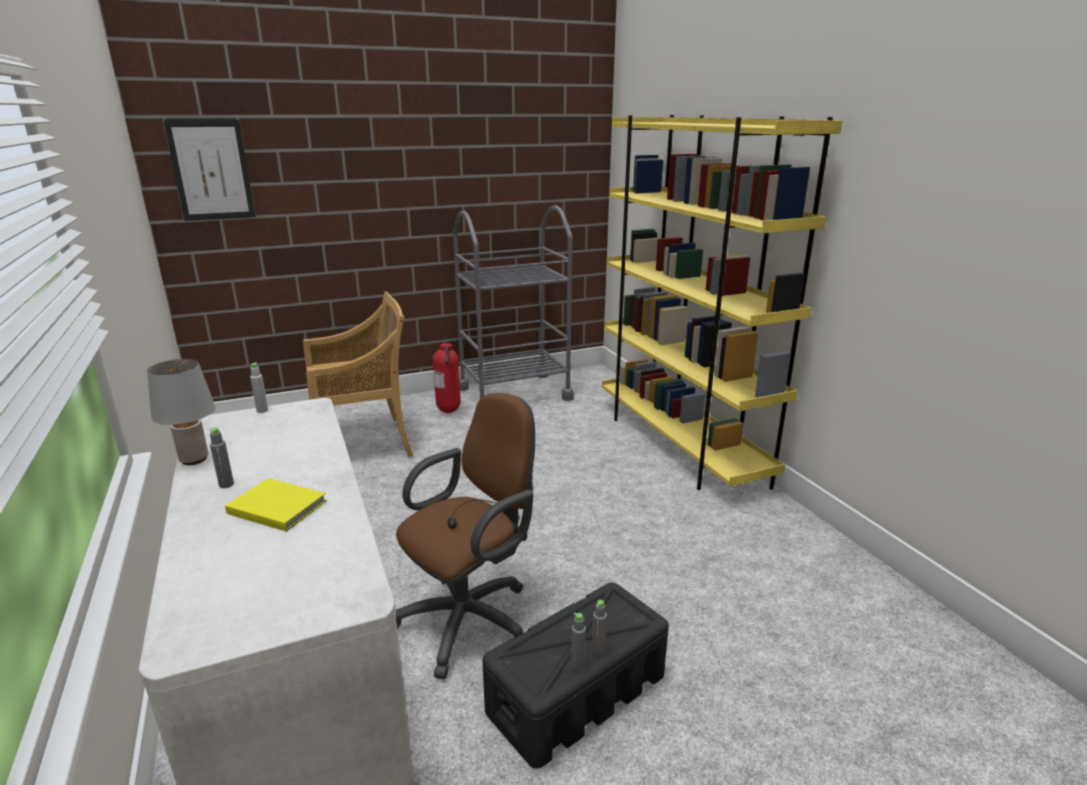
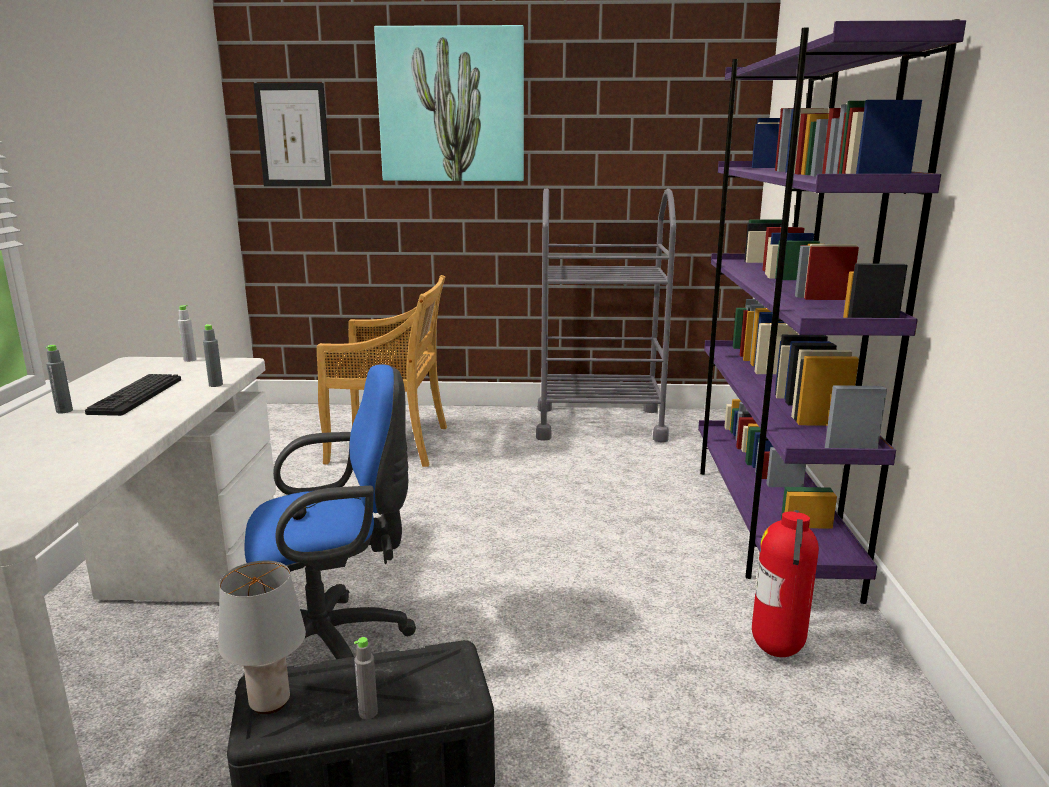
camera: 25 degrees right, 5 degrees down
grey table lamp [147,359,216,465] -> grey table lamp moved to [218,561,306,714]
yellow book [225,478,327,531] -> none
brown office chair [396,393,535,679] -> blue office chair [235,364,416,695]
fire extinguisher [433,343,461,413] -> fire extinguisher moved to [752,510,819,657]
grey bottle [571,612,586,670] -> grey bottle moved to [203,324,223,387]
yellow bookcase [602,115,842,490] -> purple bookcase [698,19,966,604]
none -> keyboard [85,374,181,416]
none -> picture [374,25,524,181]

